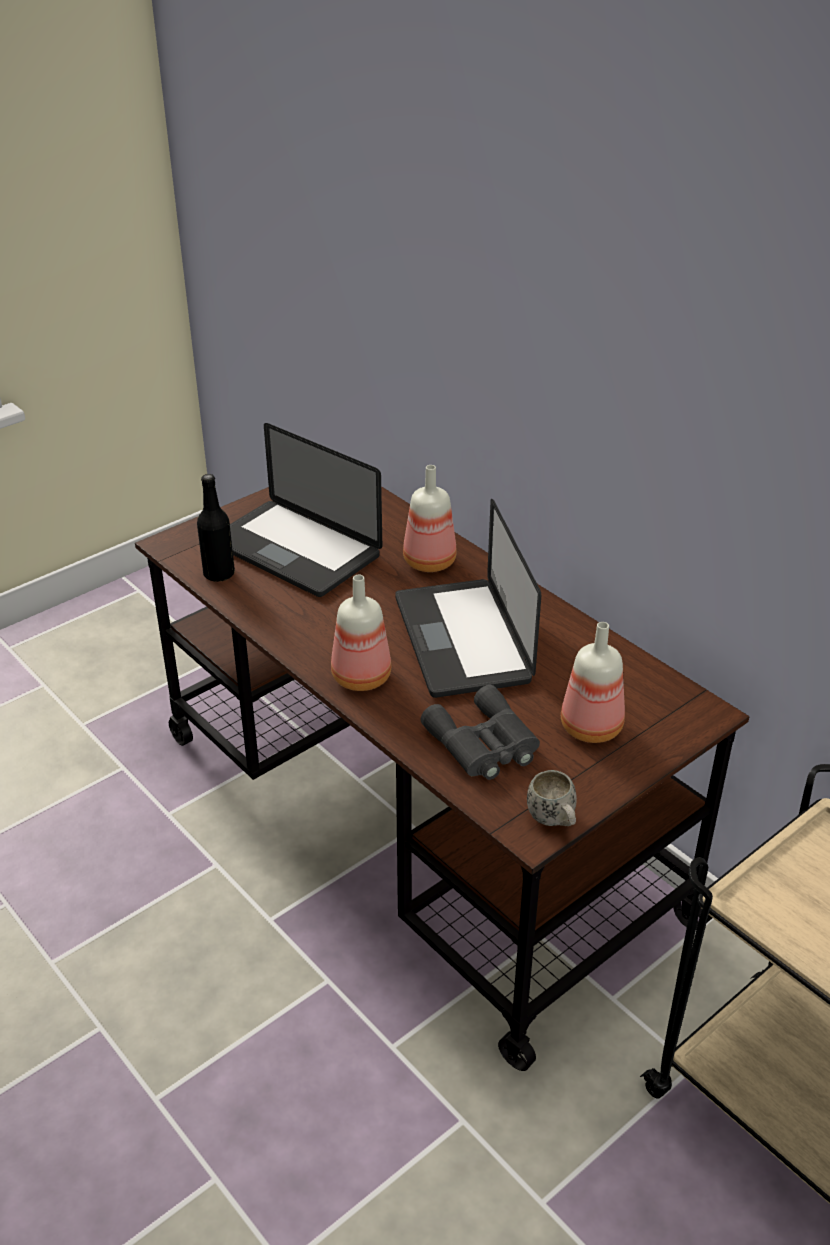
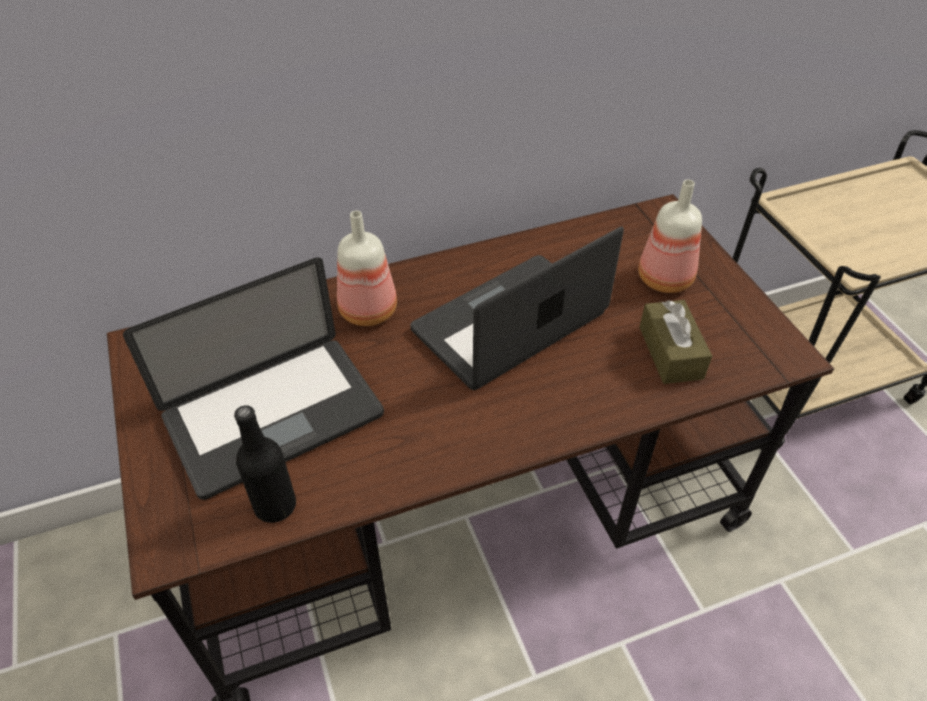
camera: 70 degrees left, 10 degrees up
bottle [331,574,391,691] -> none
laptop [395,499,541,698] -> laptop turned 135 degrees clockwise [410,227,624,390]
grey binoculars [421,685,540,780] -> brown tissue box [639,300,712,384]
white mug [527,770,577,826] -> none

